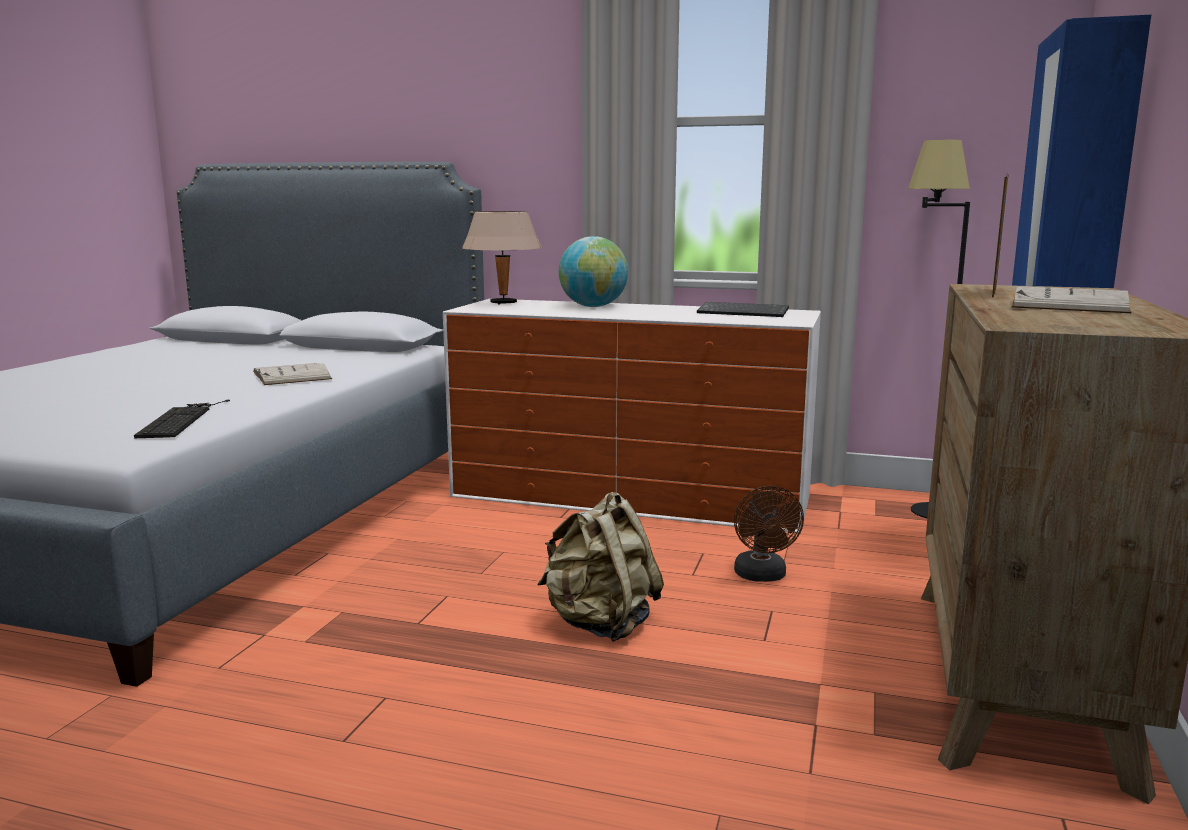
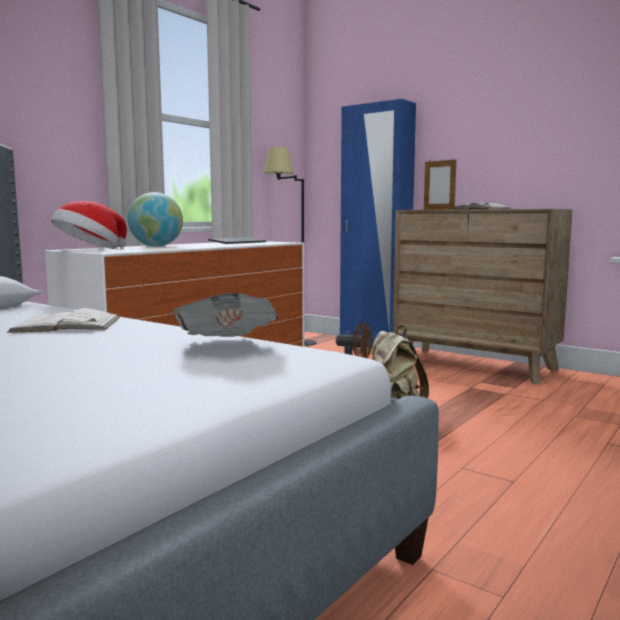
camera: 70 degrees left, 5 degrees down
keyboard [134,400,230,438] -> newspaper [172,293,278,337]
beige table lamp [462,211,542,305] -> hat [51,201,127,249]

